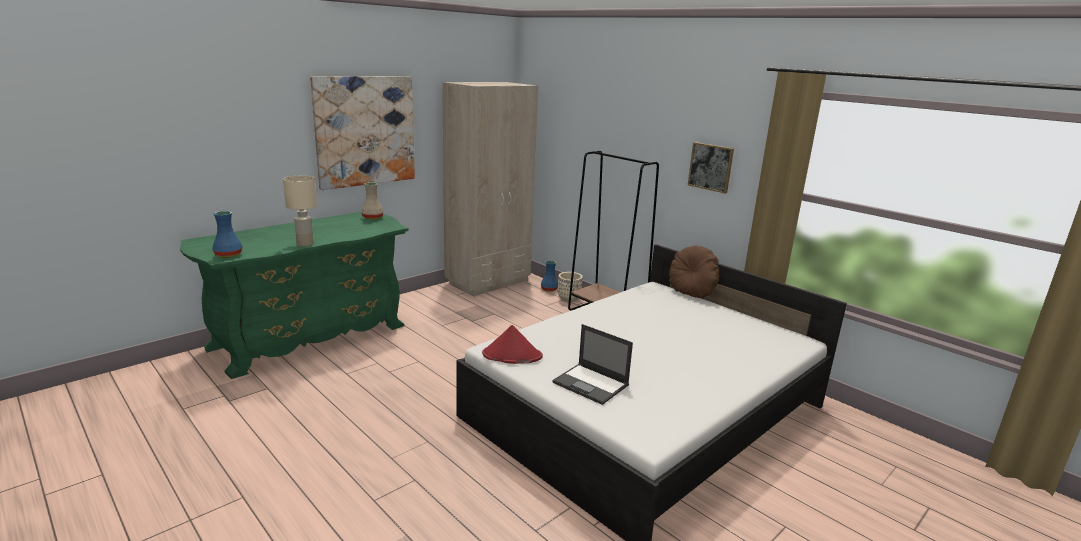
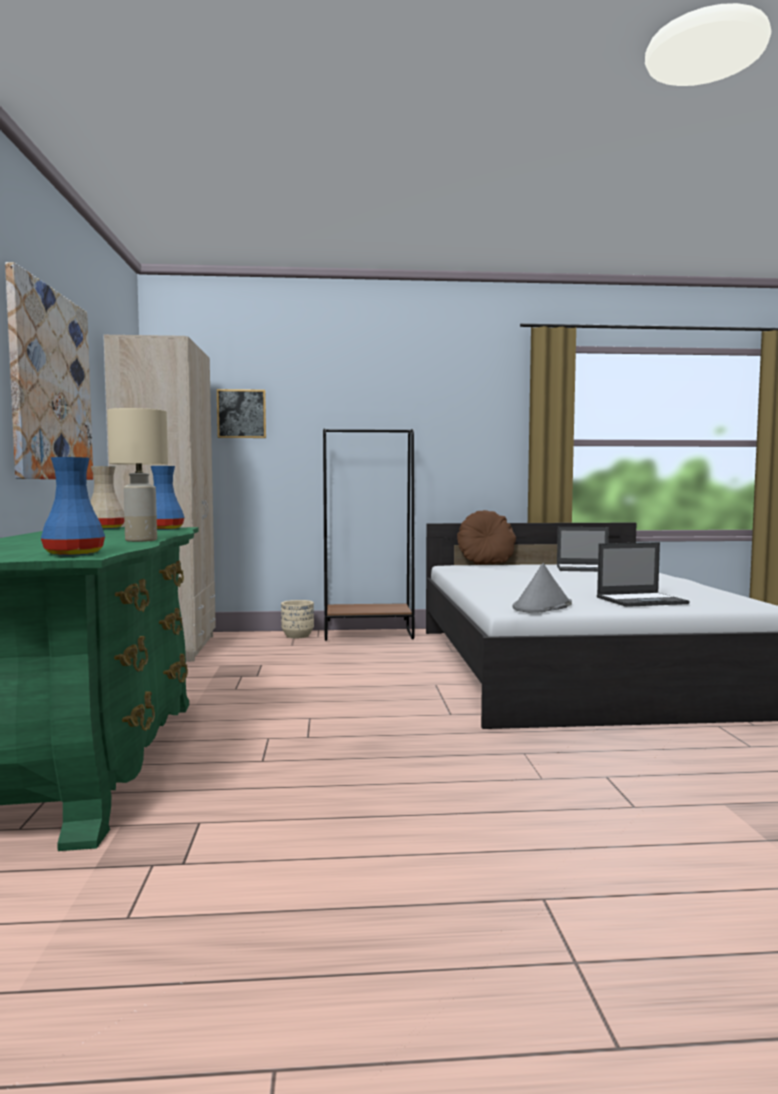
camera: 50 degrees left, 15 degrees down
red hat [482,325,543,364] -> grey hat [512,563,572,613]
blue vase [541,261,558,292] -> blue vase moved to [151,466,185,530]
picture [688,142,734,194] -> picture moved to [217,389,266,438]
none -> laptop [557,527,609,572]

